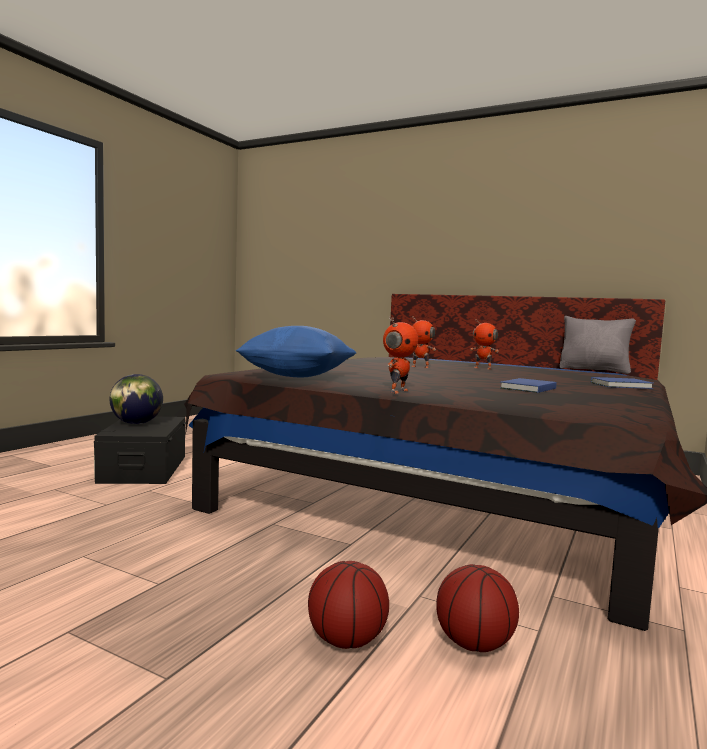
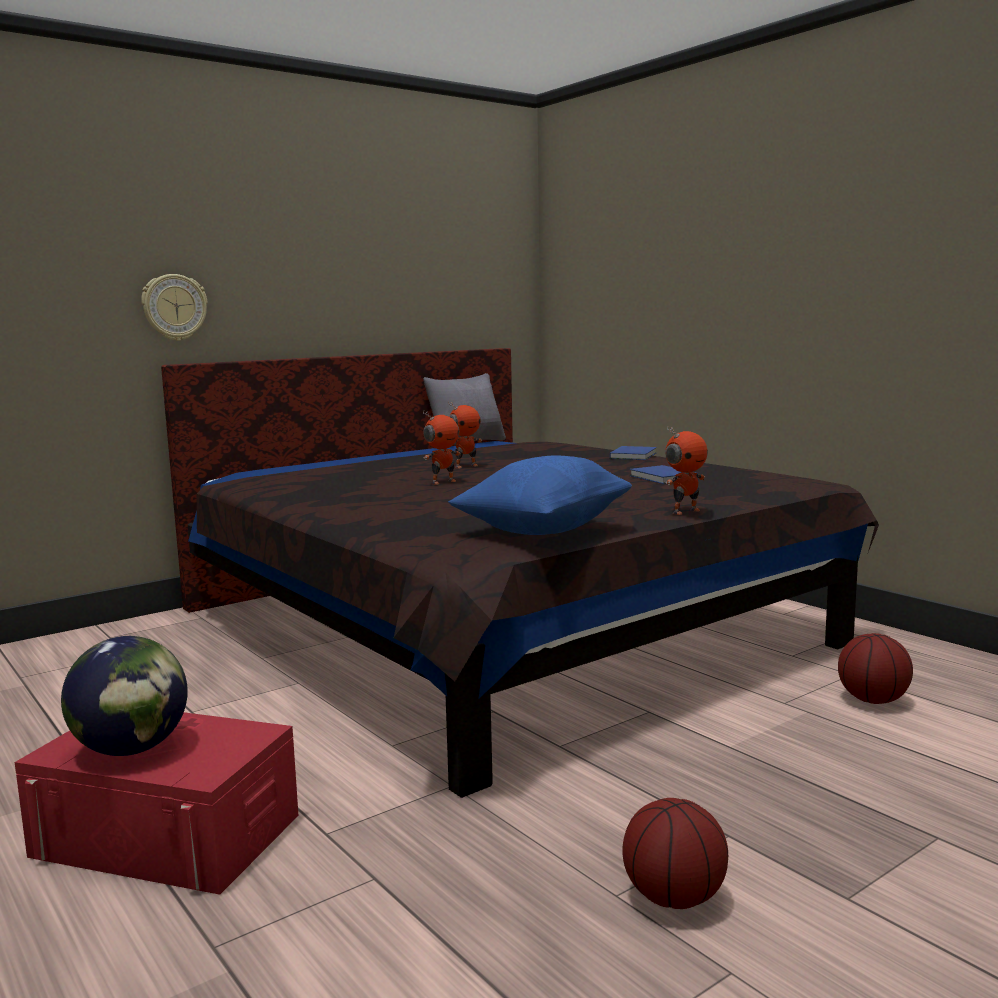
camera: 65 degrees left, 5 degrees up
black storage box [94,417,186,484] -> red storage box [15,712,299,895]
basketball [308,561,389,649] -> basketball moved to [622,798,728,909]
toy robot [383,316,418,393] -> toy robot turned 90 degrees clockwise [665,426,708,515]
none -> wall clock [141,274,208,341]

